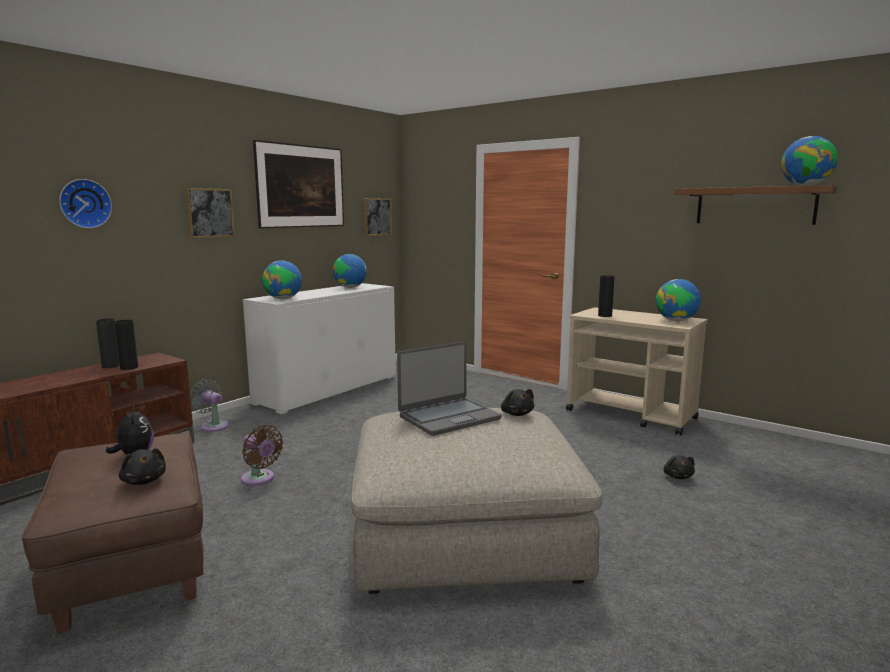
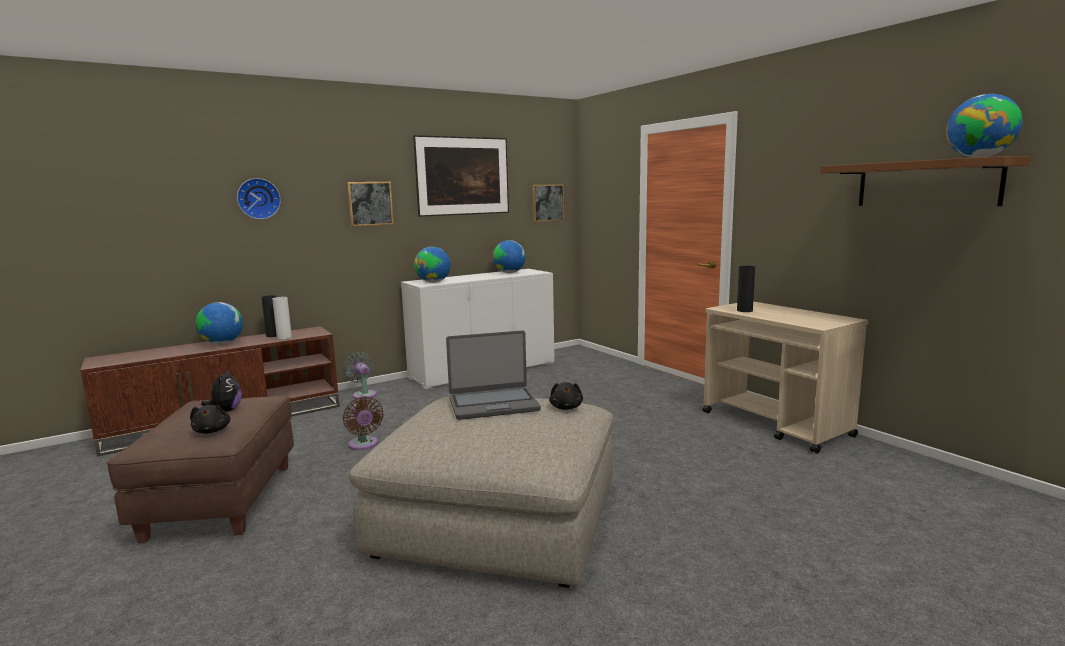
camera: 20 degrees right, 0 degrees up
black vase [115,320,138,370] -> white vase [272,297,292,340]
globe [656,279,701,321] -> globe moved to [195,302,243,344]
black plush toy [663,455,695,479] -> none

